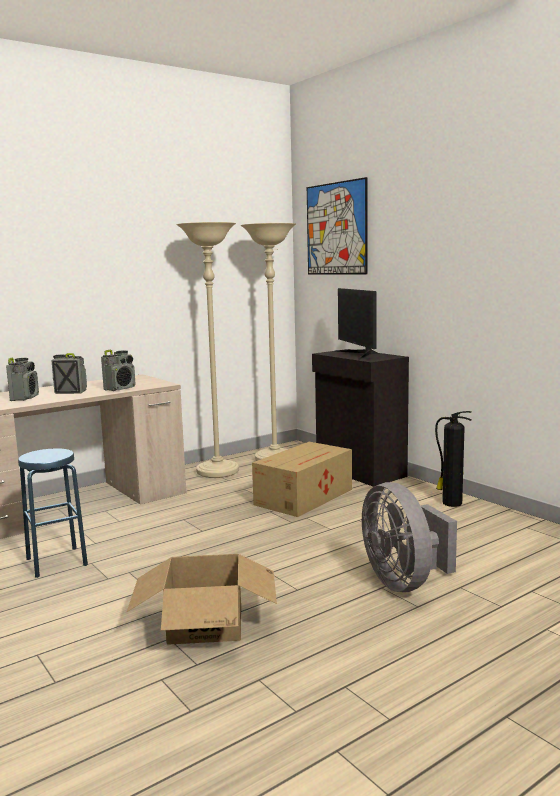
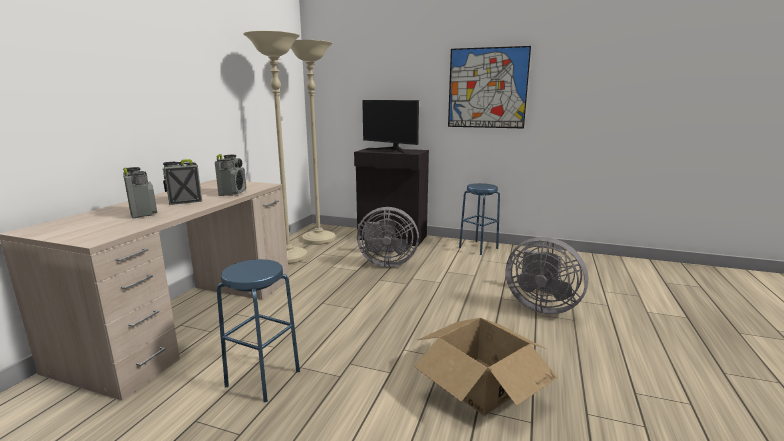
camera: 35 degrees left, 5 degrees up
cardboard box [252,442,352,517] -> grey fan [357,207,419,267]
picture [307,177,367,275] -> picture moved to [448,46,531,129]
fire extinguisher [435,411,472,507] -> blue stool [459,183,500,255]

